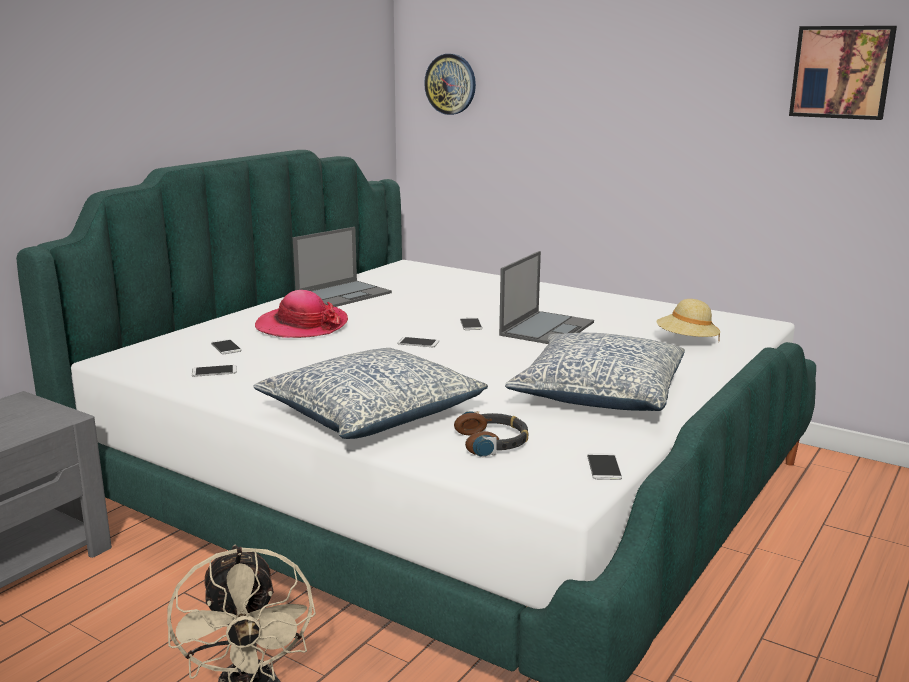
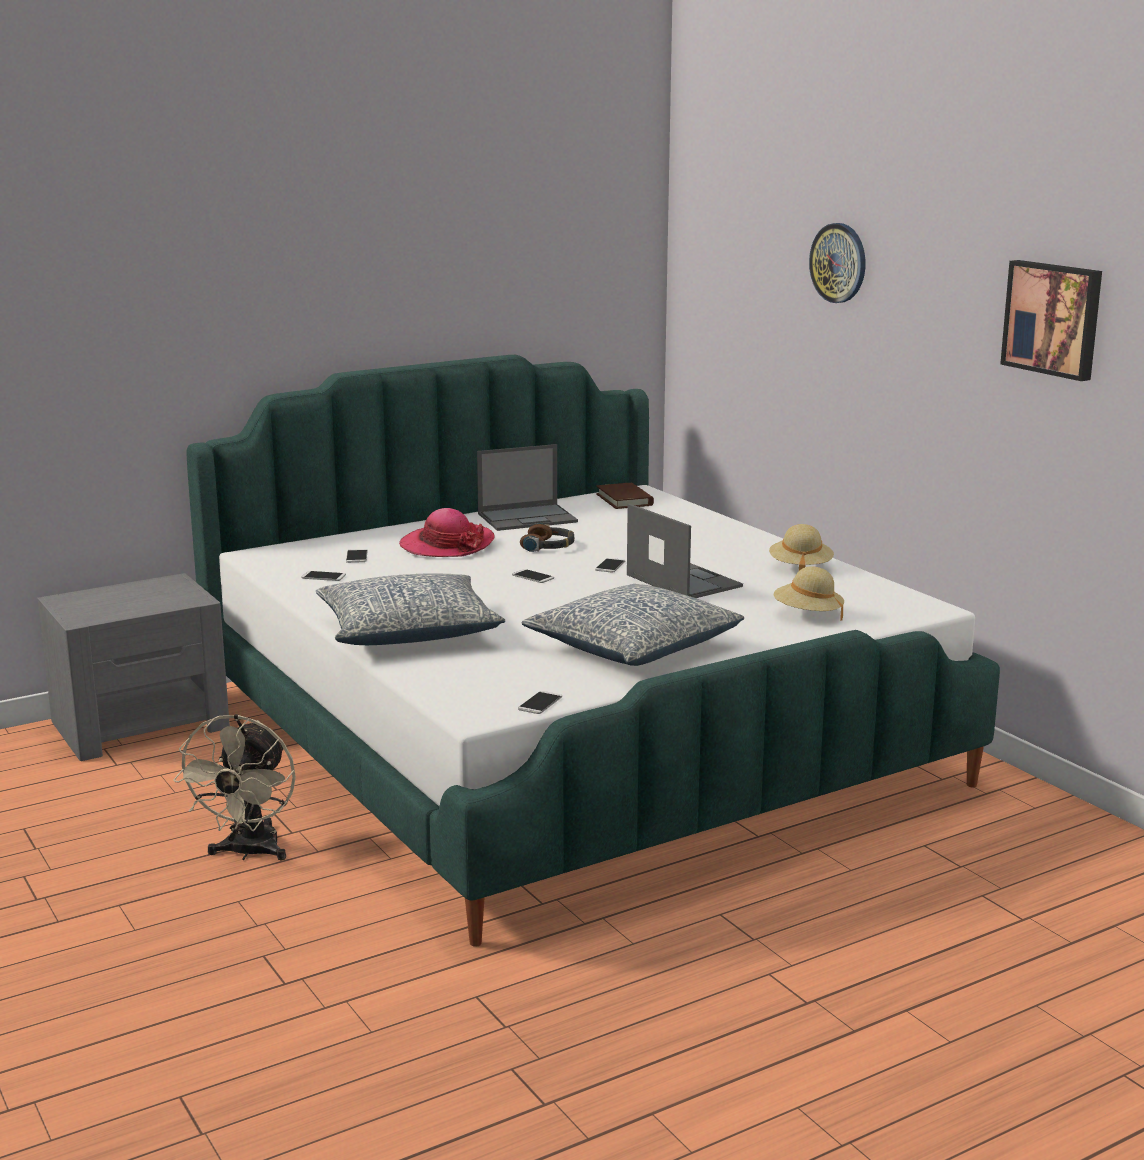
camera: 25 degrees right, 0 degrees up
wall clock [424,54,476,115] -> wall clock moved to [809,223,865,303]
headphones [454,411,528,457] -> headphones moved to [520,523,575,552]
laptop [499,251,594,344] -> laptop turned 90 degrees counterclockwise [627,504,743,598]
none -> brown book [596,483,654,509]
none -> beige hat [769,524,834,571]

